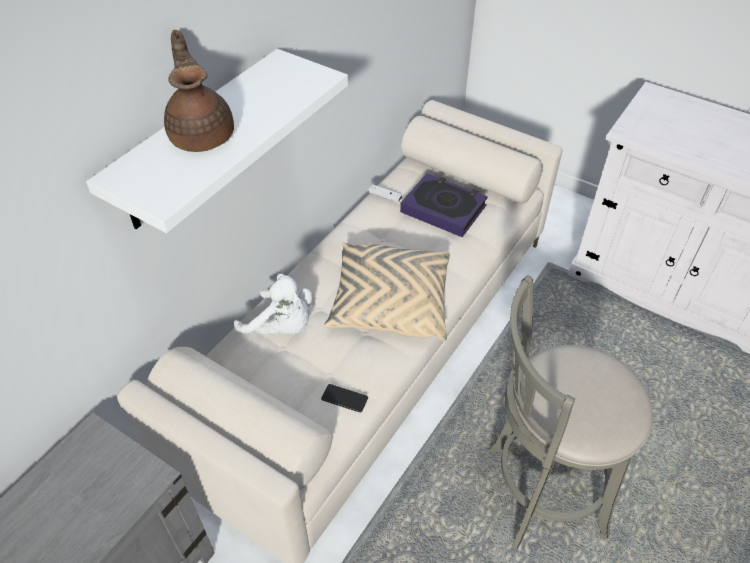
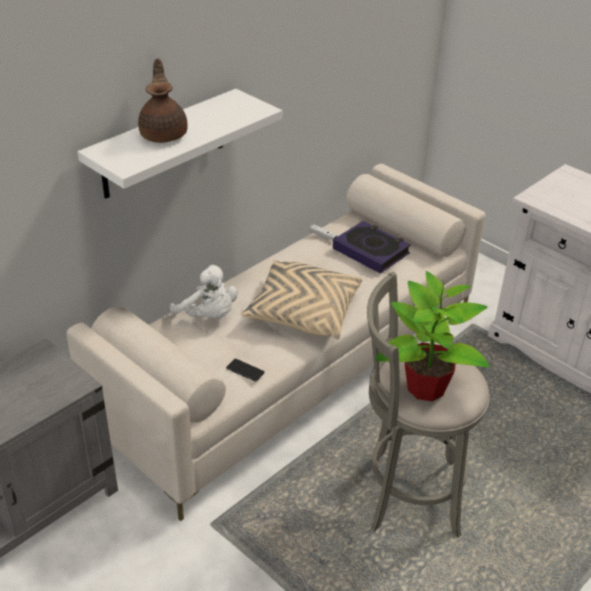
camera: 10 degrees right, 10 degrees down
none -> potted plant [375,271,489,401]

